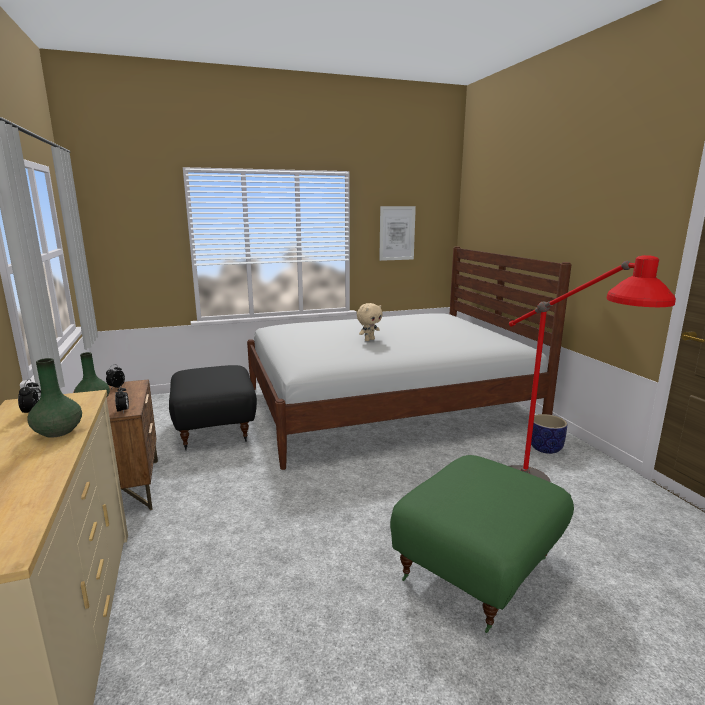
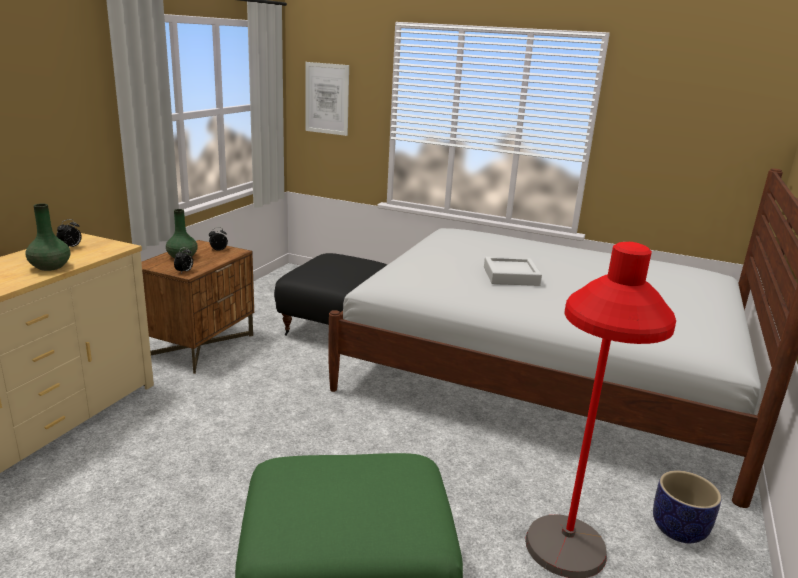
camera: 40 degrees right, 5 degrees up
beige plush toy [357,303,383,341] -> grey tray [484,257,542,286]
picture [379,206,416,261] -> picture moved to [305,62,349,136]

